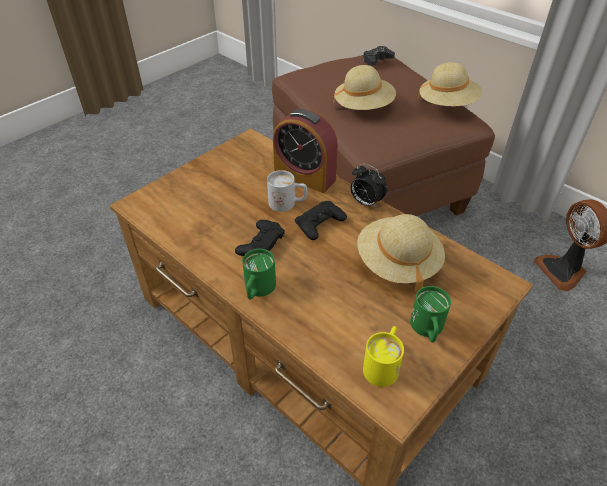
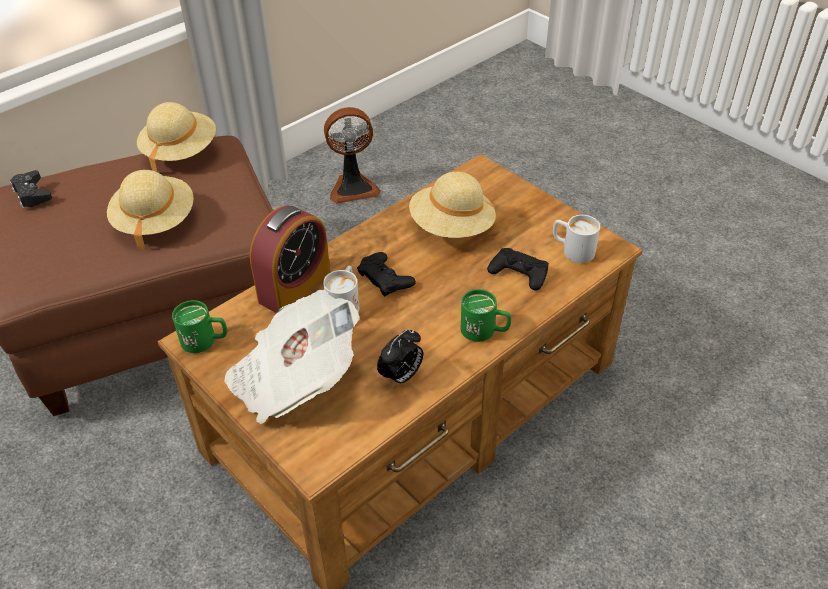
camera: 85 degrees left, 0 degrees up
black game controller [235,220,285,256] -> black game controller moved to [487,248,549,290]
alarm clock [351,163,387,208] -> alarm clock moved to [377,329,423,386]
yellow mug [363,326,404,387] -> white mug [553,215,600,263]
green mug [410,286,451,342] -> green mug moved to [172,300,227,353]
none -> newspaper [224,290,360,424]

